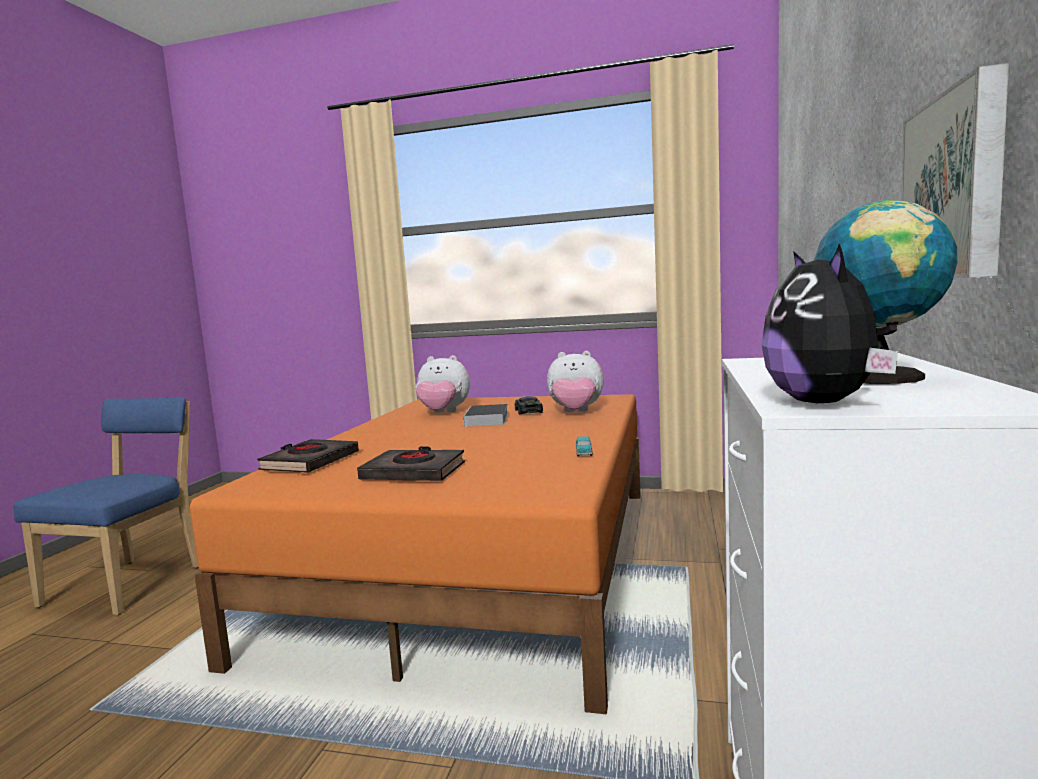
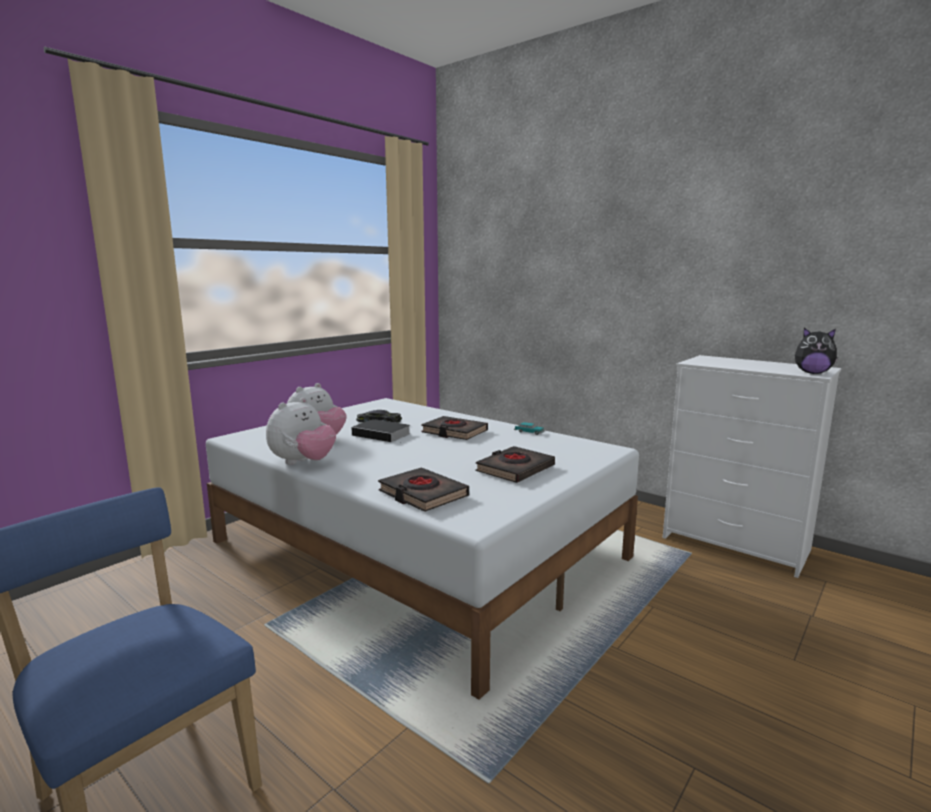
camera: 65 degrees left, 5 degrees up
orange bed [190,394,641,714] -> white bed [206,398,639,700]
plush toy [547,351,604,412] -> plush toy moved to [266,398,336,465]
globe [814,200,957,384] -> none
picture [901,62,1009,278] -> none
none -> black book [421,416,488,440]

